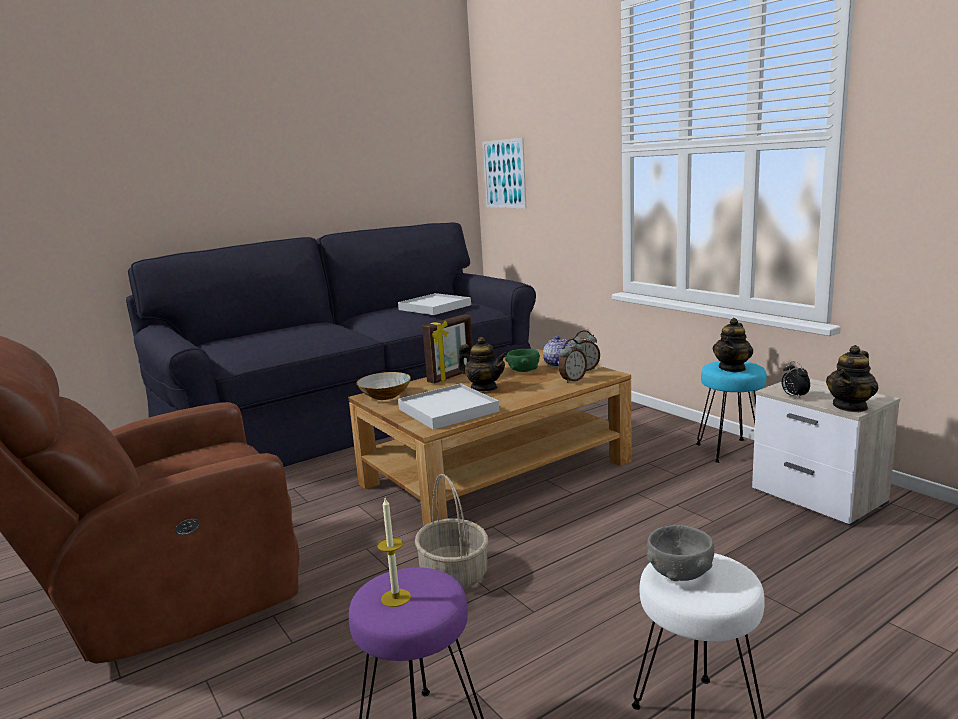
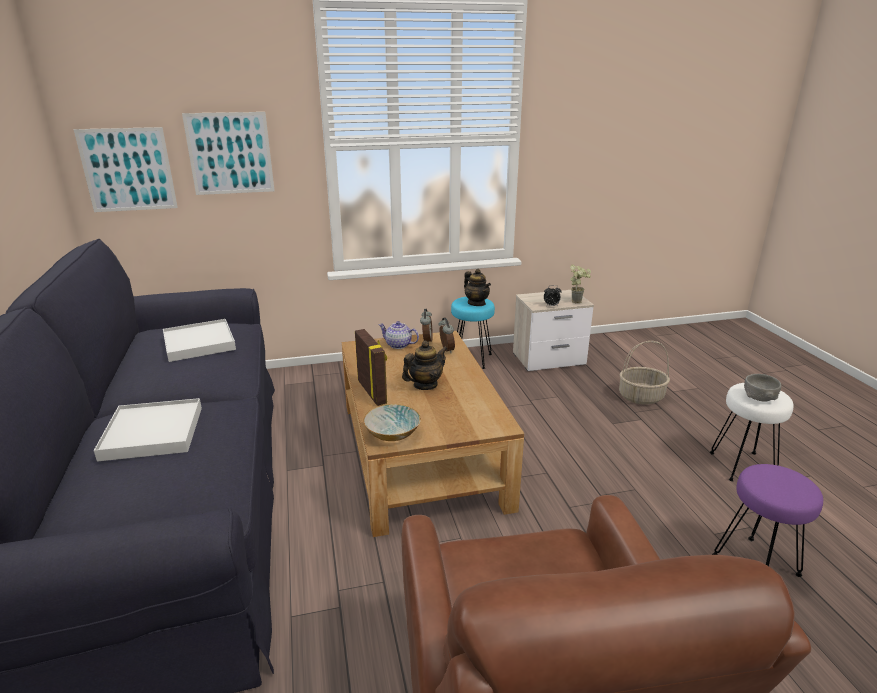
camera: 70 degrees left, 10 degrees up
candle [377,498,411,607] -> none
white tray [398,384,499,430] -> white tray moved to [94,398,202,462]
basket [415,474,488,589] -> basket moved to [619,341,670,405]
green bowl [505,349,540,372] -> none
teapot [826,345,879,412] -> potted plant [570,265,591,303]
none -> picture [182,112,275,195]

